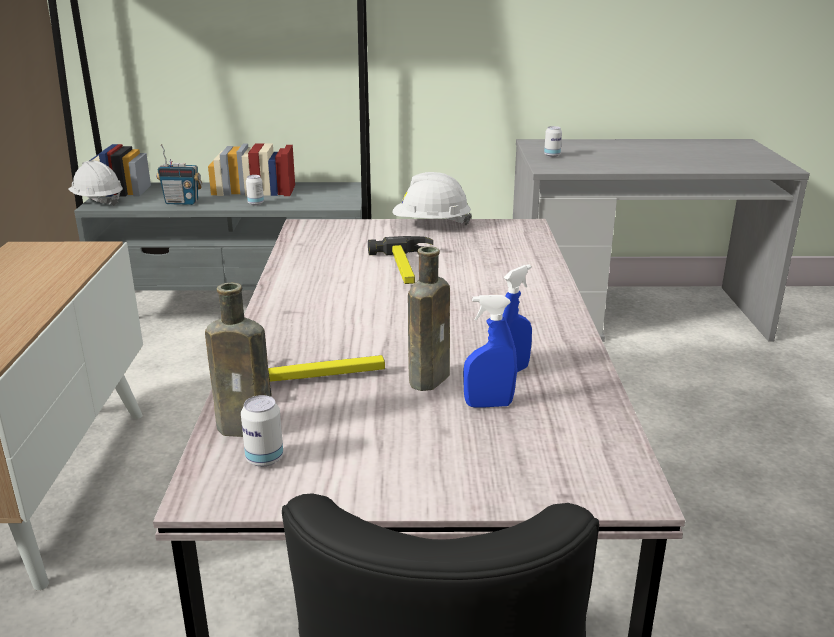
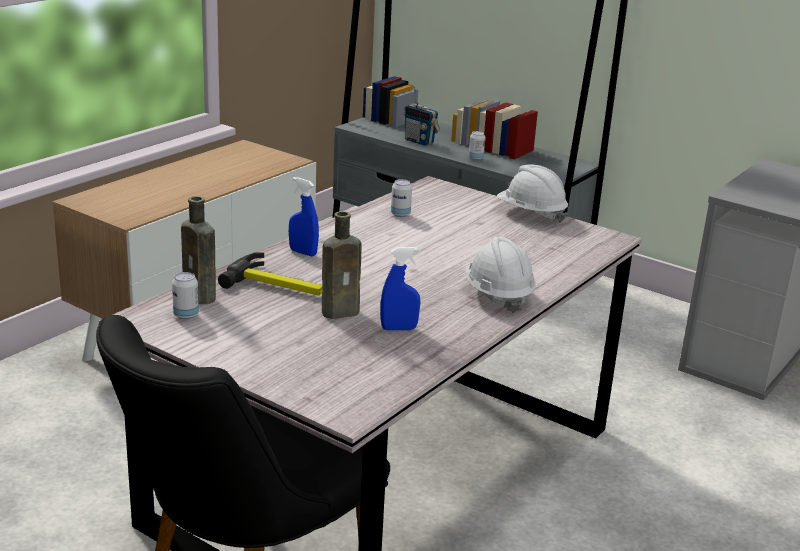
camera: 35 degrees right, 0 degrees up
white hard hat [68,160,123,206] -> white hard hat moved to [465,237,536,313]
hammer [368,236,433,284] -> none
blue spray bottle [463,295,517,408] -> blue spray bottle moved to [289,177,319,256]
can [544,126,562,157] -> can moved to [391,179,412,217]

